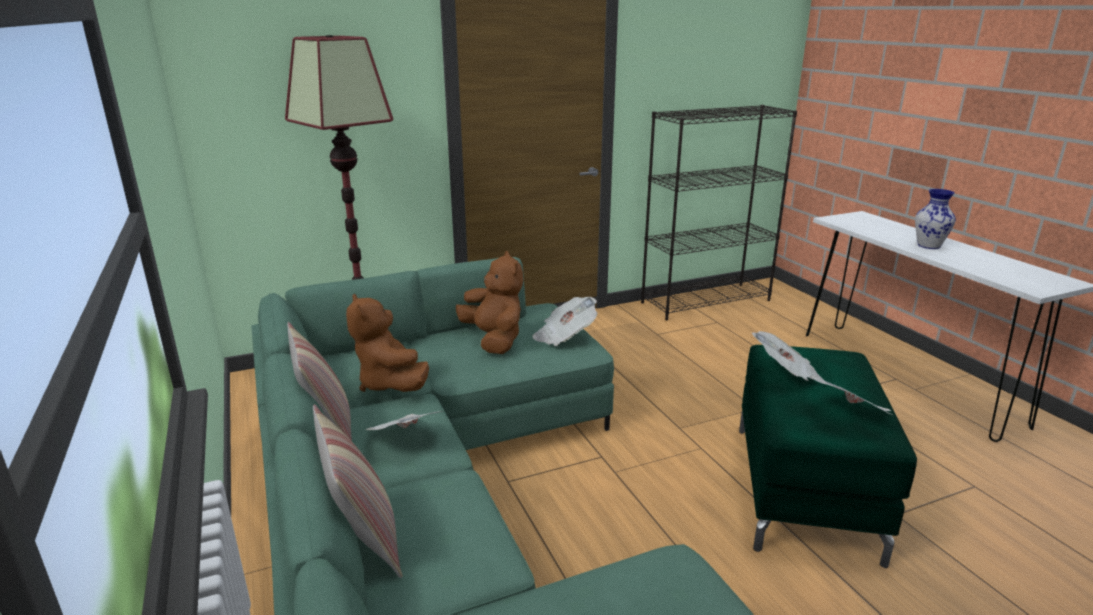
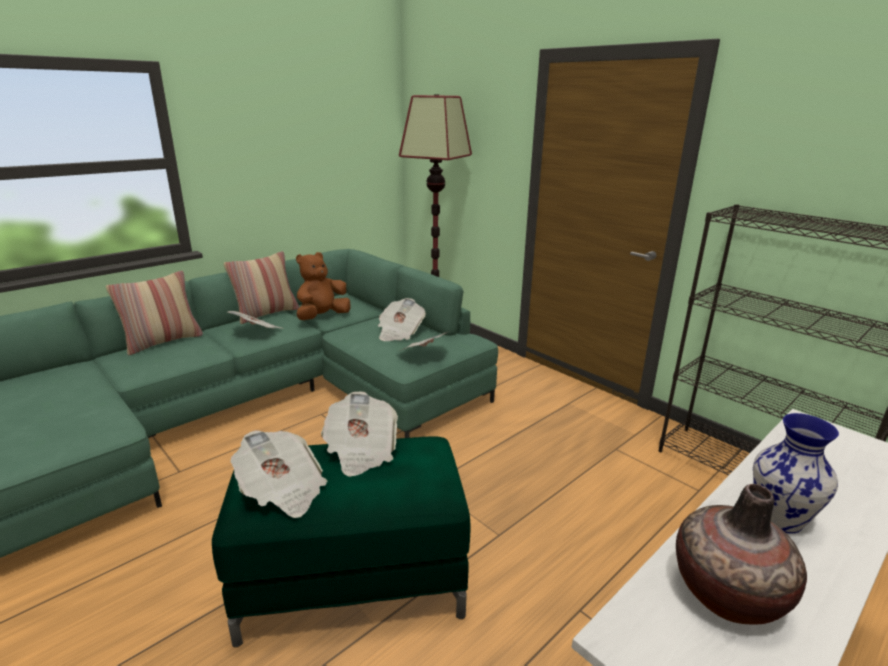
camera: 70 degrees right, 0 degrees up
brown plush toy [456,251,523,354] -> newspaper [378,298,426,341]
none -> vase [676,484,807,625]

